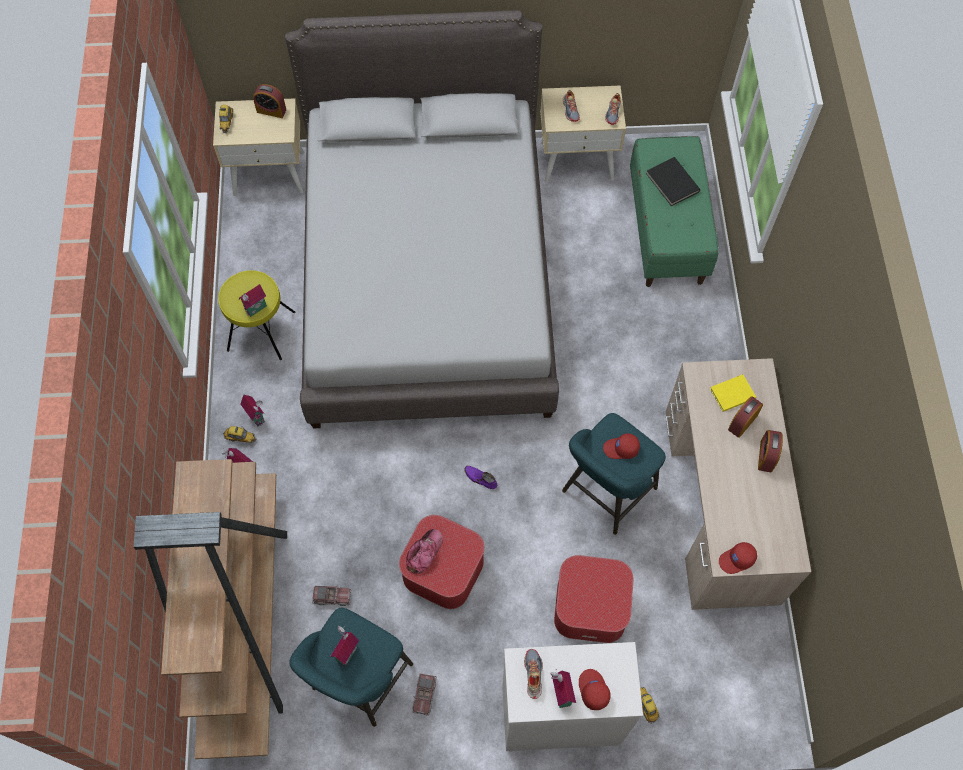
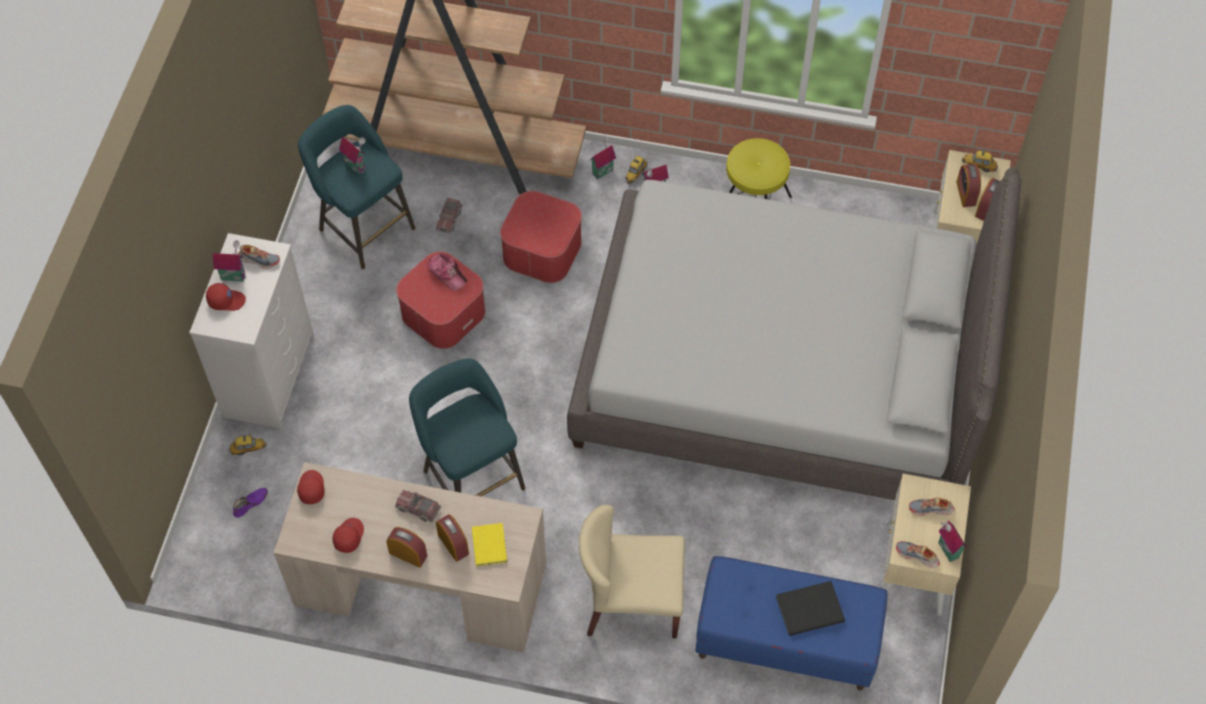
camera: 105 degrees right, 5 degrees down
toy house [239,284,267,317] -> toy house moved to [938,518,967,562]
toy truck [412,673,437,716] -> toy truck moved to [395,490,441,522]
purple shoe [464,466,497,489] -> purple shoe moved to [233,488,268,518]
ottoman [554,555,634,643] -> ottoman moved to [500,191,582,283]
red cap [603,433,640,459] -> red cap moved to [333,518,364,553]
green bench [630,136,719,287] -> blue bench [696,556,887,691]
none -> beige chair [579,505,685,638]
none -> alarm clock [956,164,981,207]

